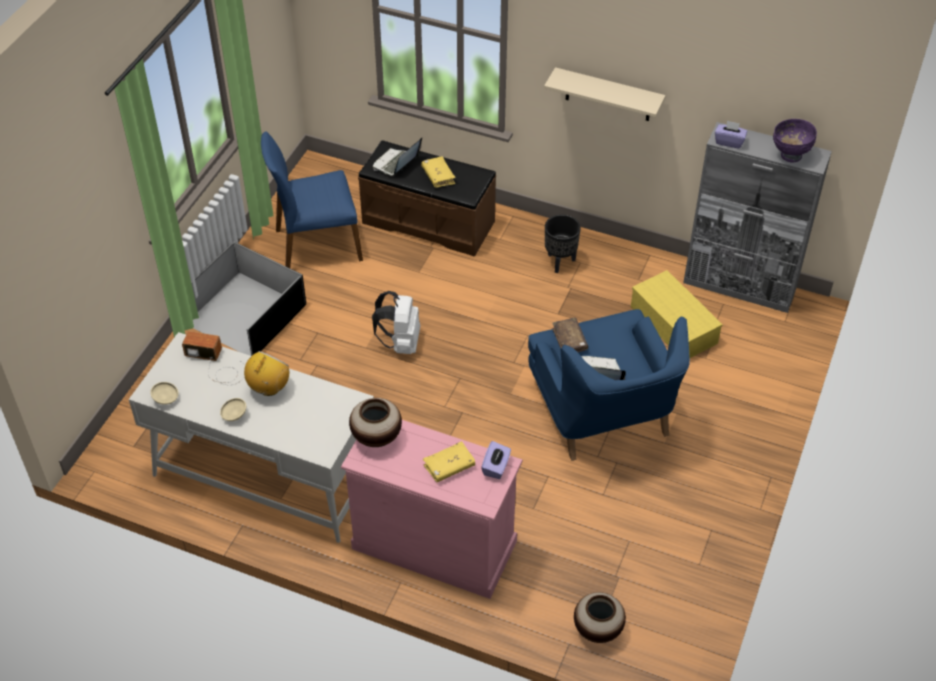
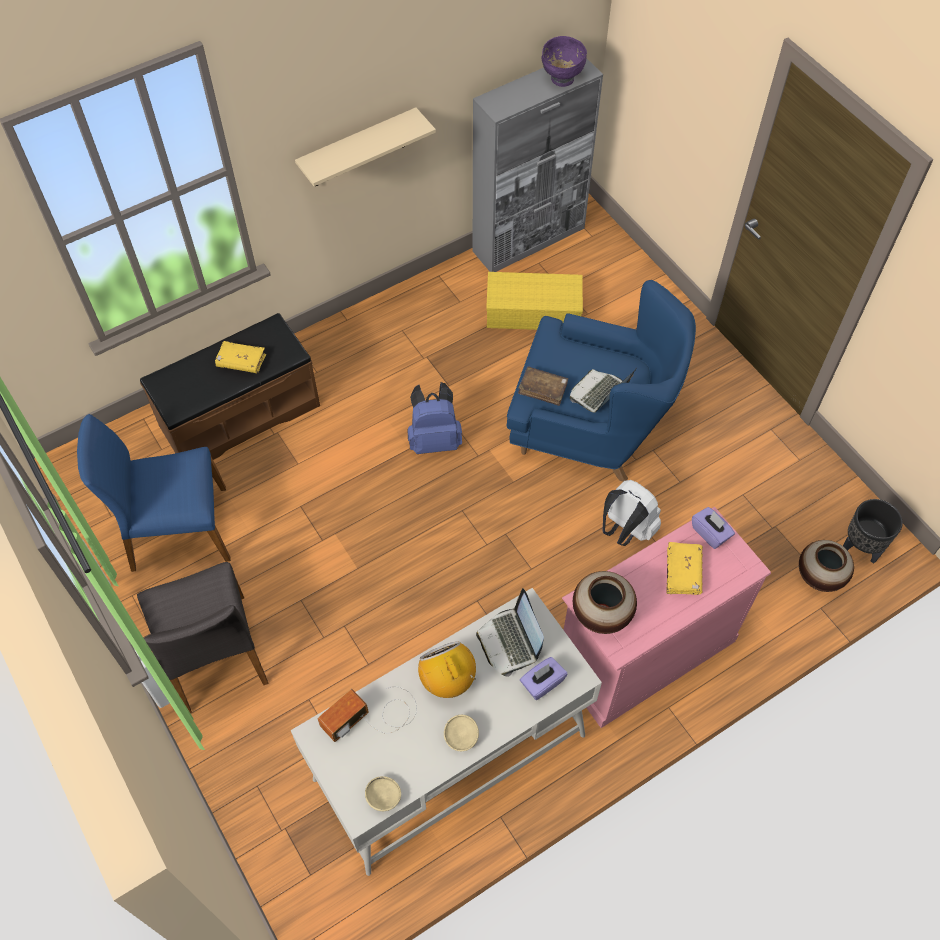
camera: 55 degrees left, 10 degrees up
black storage box [191,242,306,356] -> grey chair [137,562,269,713]
blue chair [261,131,363,268] -> blue chair turned 60 degrees clockwise [77,414,231,572]
white backpack [372,291,420,354] -> white backpack moved to [602,480,661,546]
laptop [373,138,422,176] -> laptop moved to [476,588,544,677]
black planter [545,214,581,273] -> black planter moved to [843,499,903,564]
purple tissue box [715,120,747,149] -> purple tissue box moved to [520,657,568,700]
none -> blue backpack [408,382,462,454]

